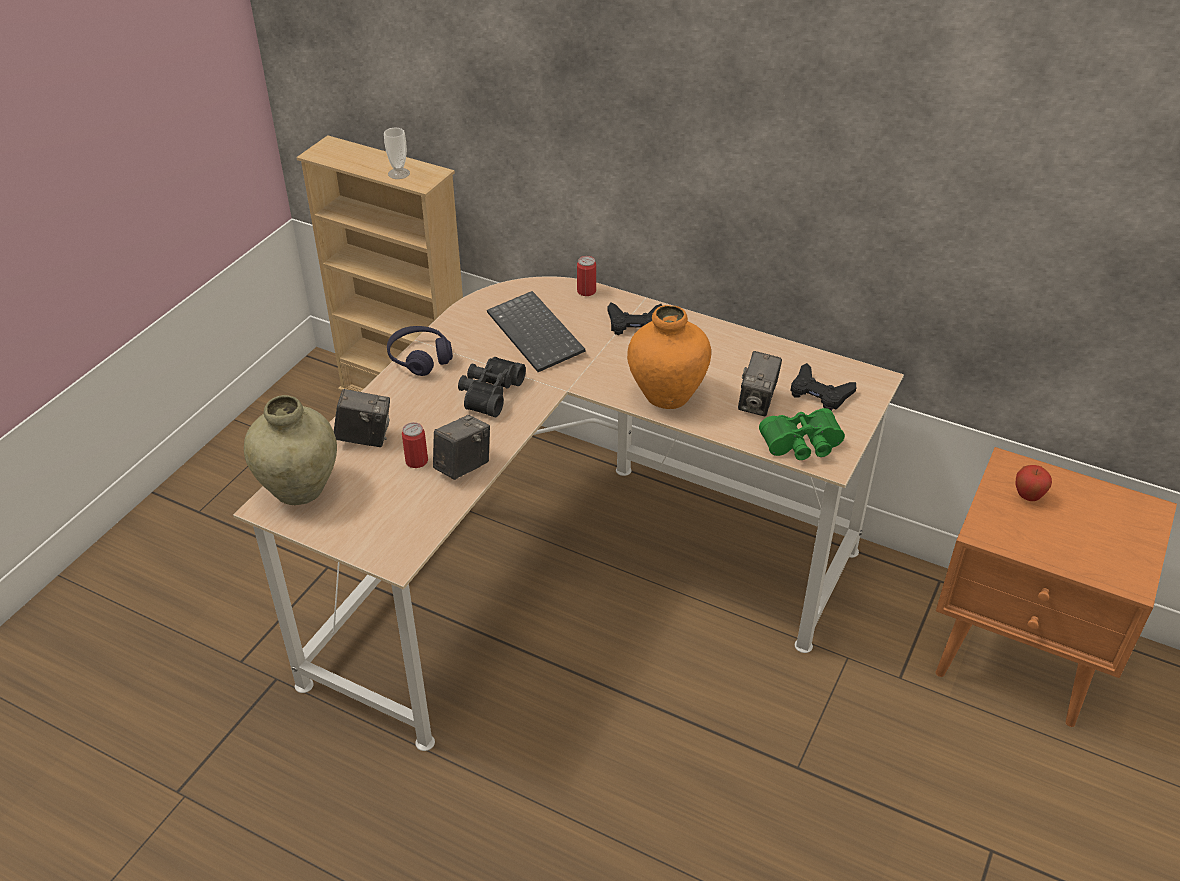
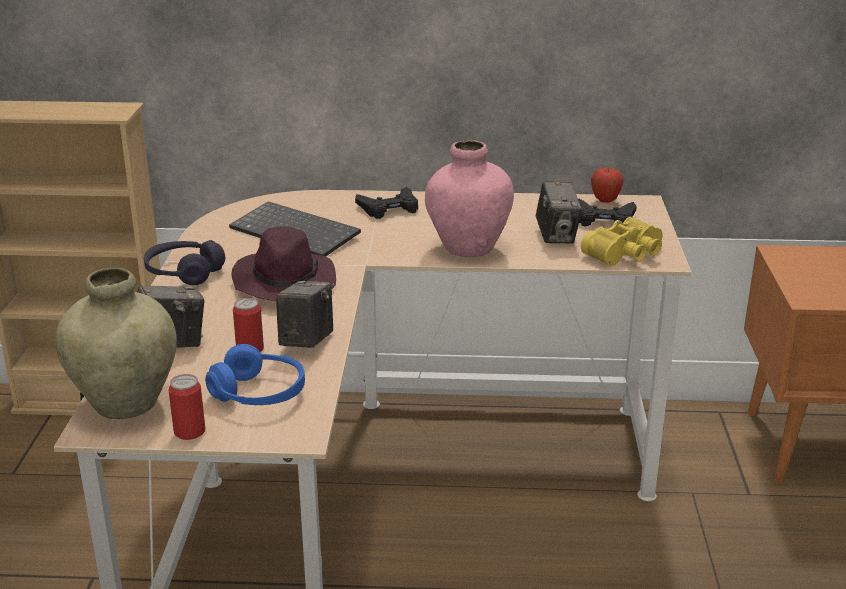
camera: 25 degrees left, 15 degrees down
cup [384,128,410,179] -> none
black binoculars [458,357,526,417] -> purple hat [232,226,336,301]
can [577,256,596,296] -> can moved to [169,374,205,440]
orange vase [627,305,711,409] -> pink vase [425,140,514,257]
green binoculars [759,408,845,460] -> yellow binoculars [581,217,663,266]
apple [1015,465,1052,501] -> apple moved to [591,167,624,203]
none -> blue headphones [205,344,305,405]

